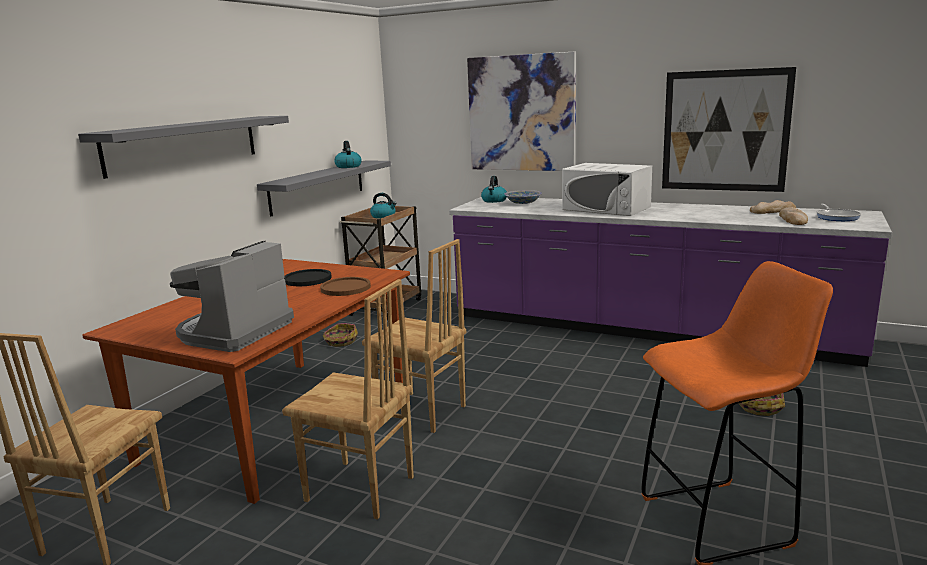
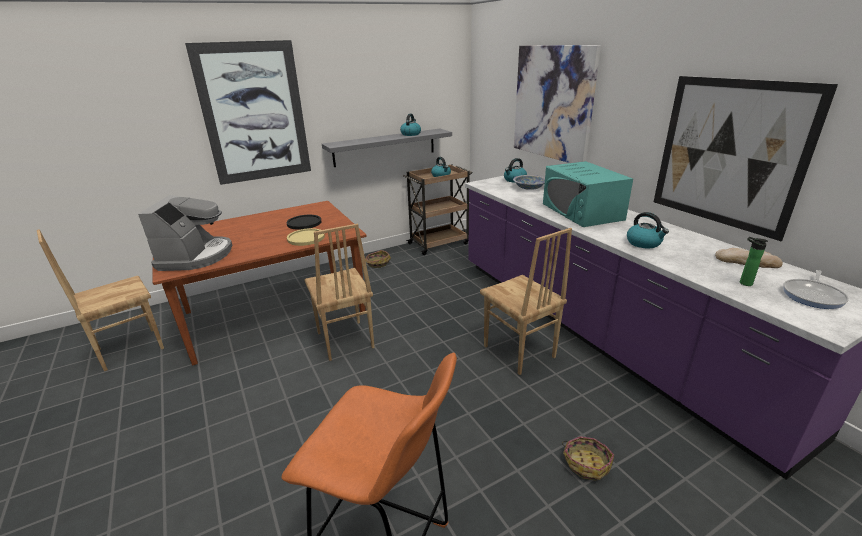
camera: 35 degrees right, 10 degrees up
grey shelf [78,116,289,179] -> picture [185,40,311,185]
coffee machine [170,241,294,352] -> coffee machine turned 120 degrees clockwise [138,195,232,271]
brown chair [282,279,414,519] -> brown chair moved to [480,228,572,375]
brown plate [320,277,371,296] -> yellow plate [287,228,325,246]
white microwave [562,163,652,216] -> turquoise microwave [543,161,633,227]
bread [779,207,808,225] -> bottle [740,237,768,286]
none -> kettle [627,212,669,248]

